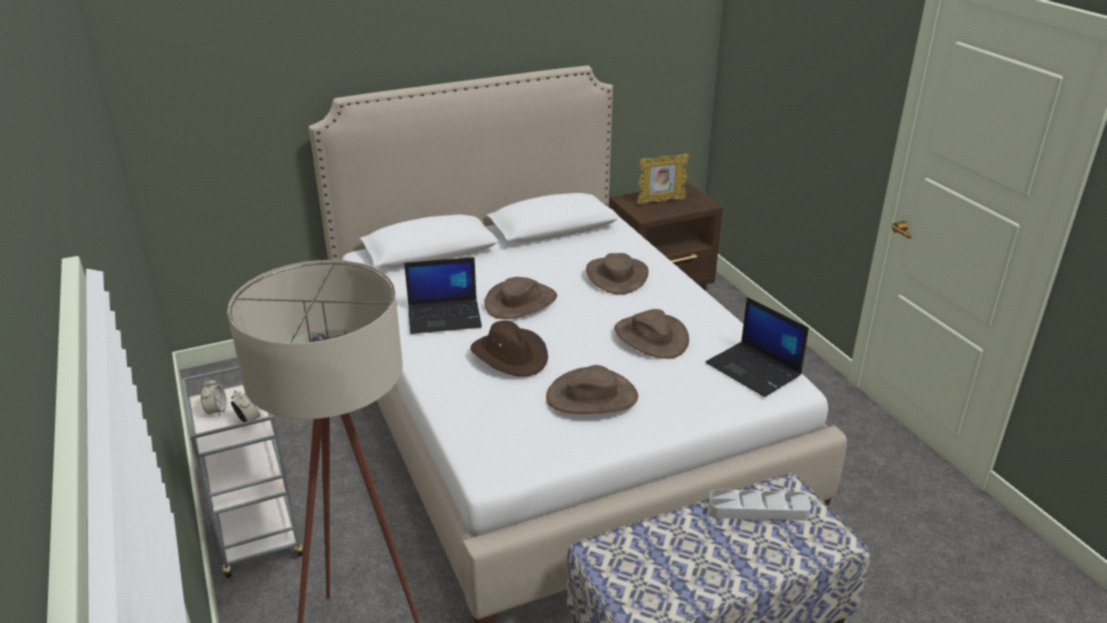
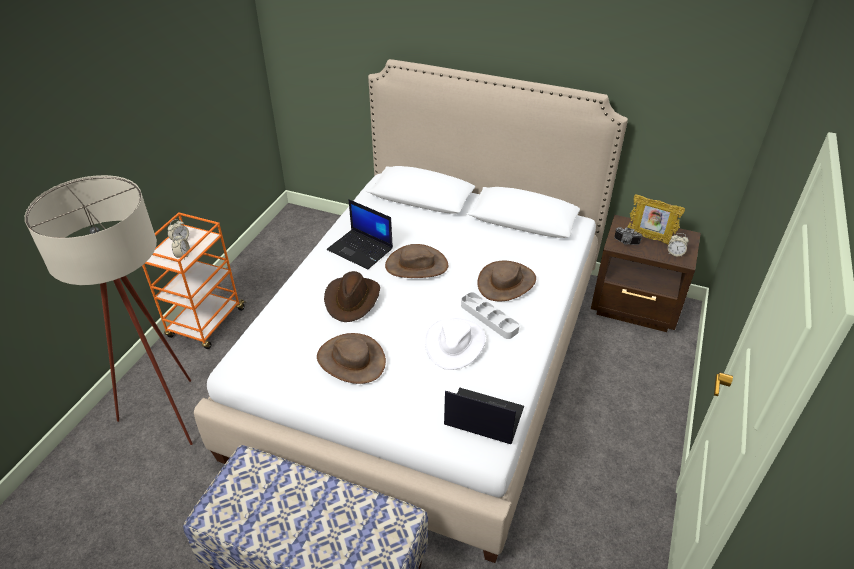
camera: 45 degrees right, 10 degrees up
grey cart [182,366,303,578] -> orange cart [142,212,246,349]
brown hat [614,309,689,359] -> white hat [425,318,486,370]
laptop [706,297,809,397] -> laptop turned 105 degrees clockwise [444,388,524,444]
grey tray [708,489,811,521] -> grey tray moved to [461,292,519,339]
none -> camera [614,227,642,245]
none -> alarm clock [668,233,689,257]

